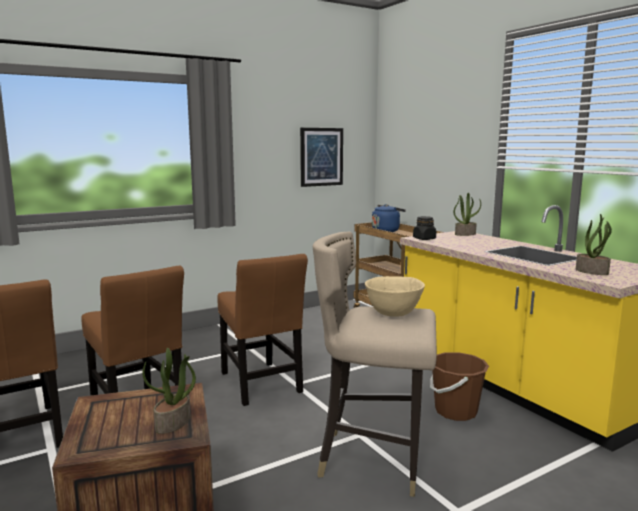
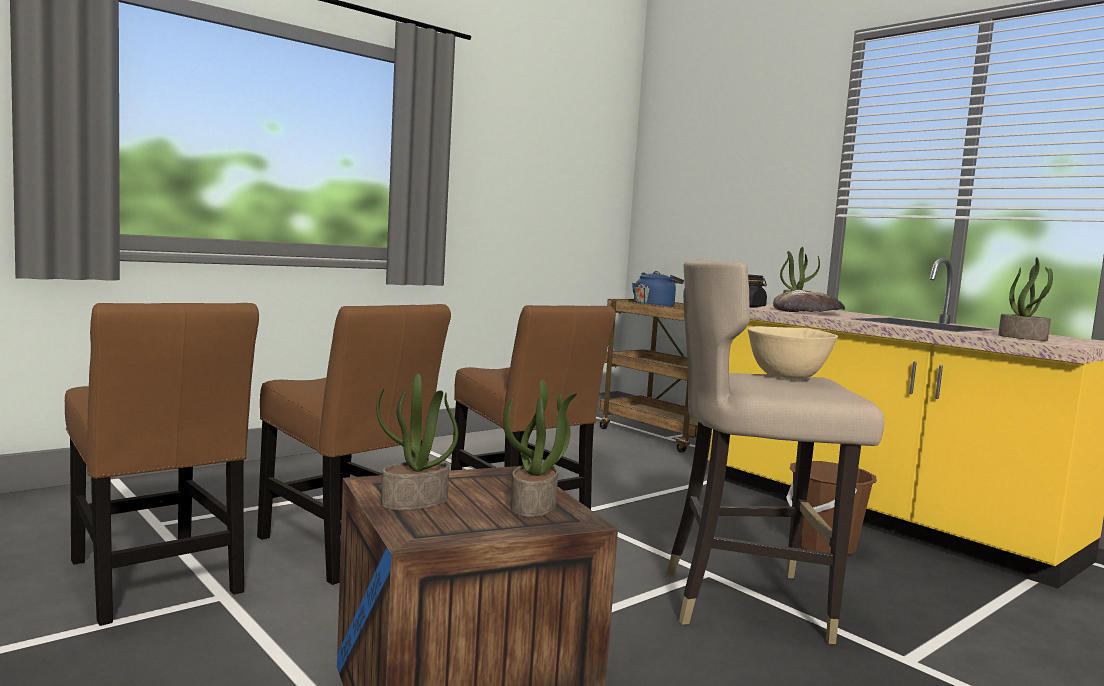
camera: 10 degrees left, 5 degrees down
picture [300,128,343,187] -> none
none -> potted plant [376,374,458,510]
none -> bread [773,290,845,312]

